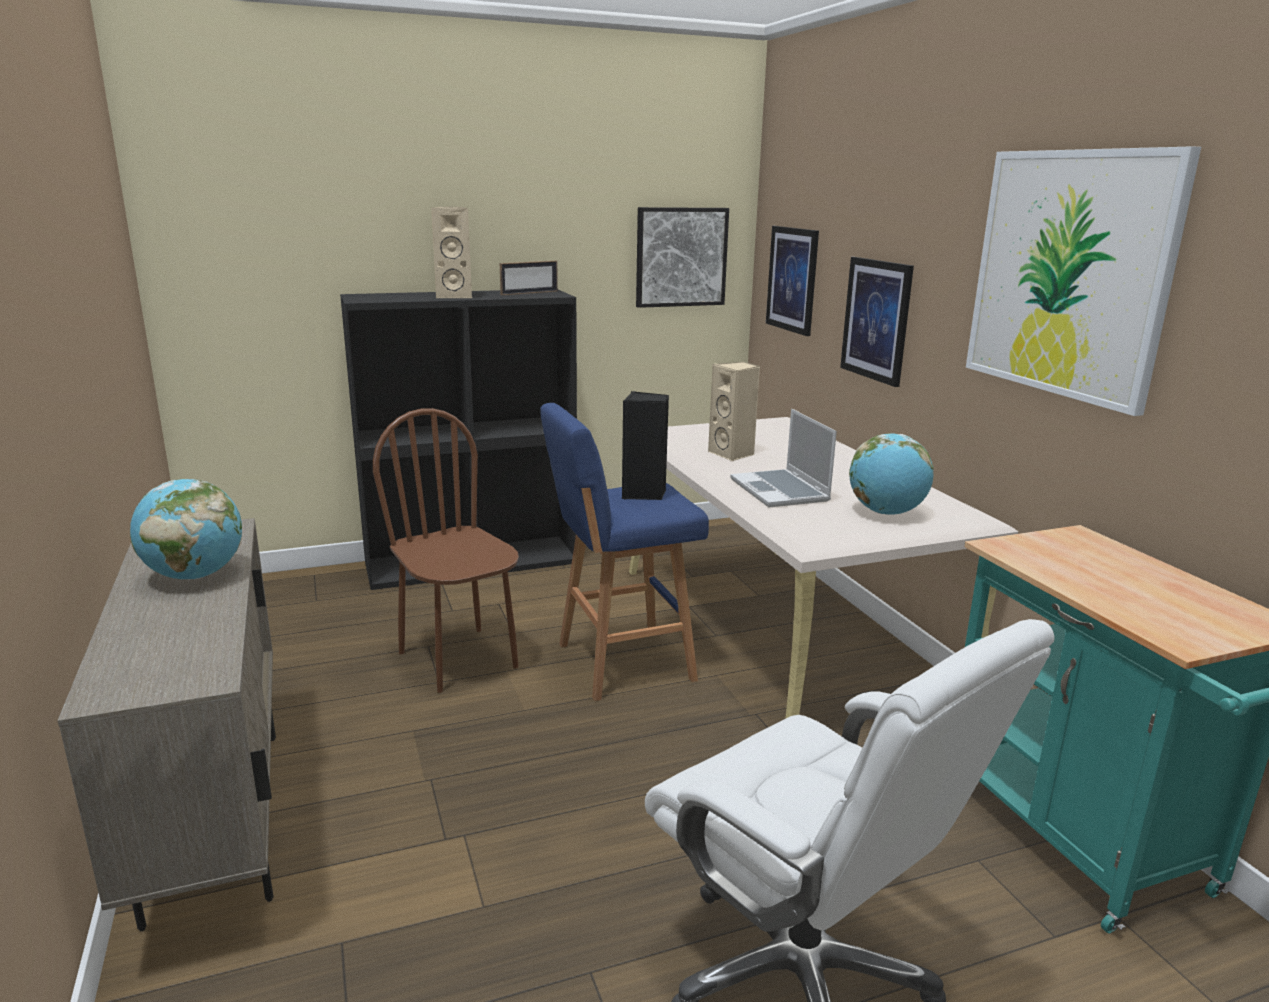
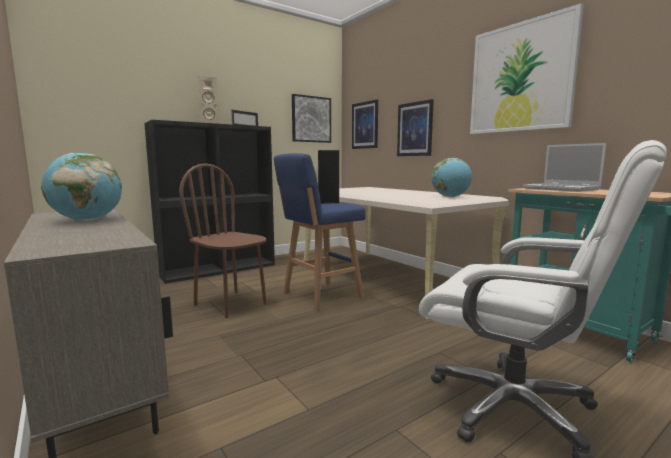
camera: 15 degrees left, 10 degrees down
beige speaker [708,362,760,461] -> none
laptop [730,409,837,507] -> laptop moved to [523,143,606,192]

